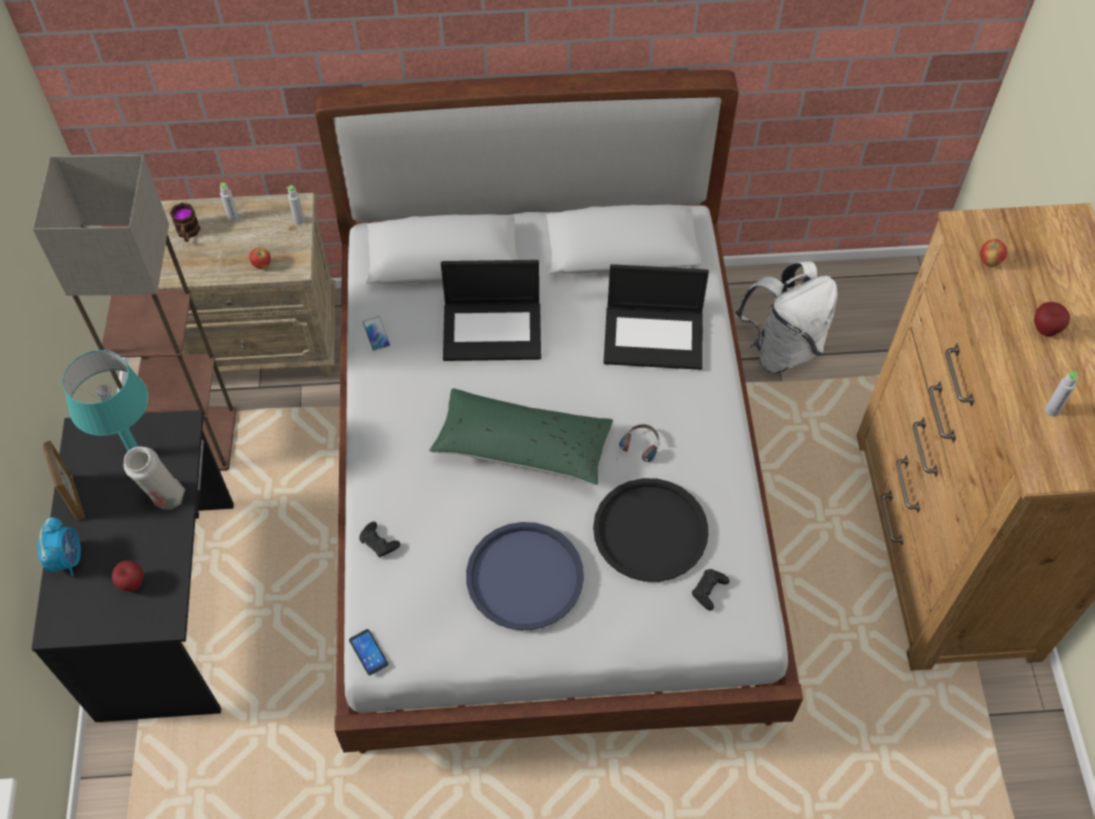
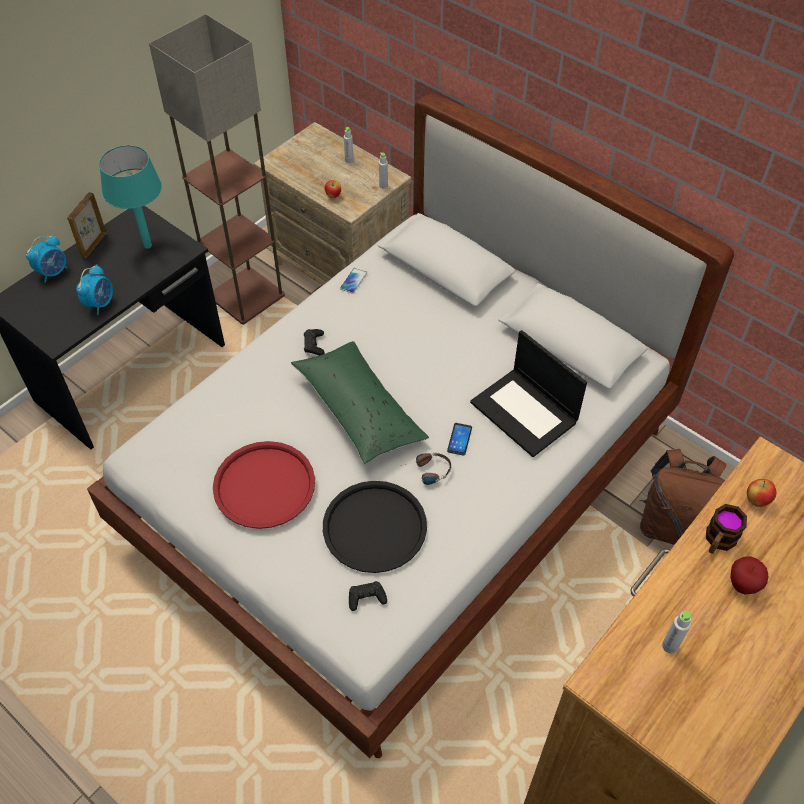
camera: 45 degrees right, 5 degrees down
apple [112,560,143,592] -> none
white vase [124,447,185,510] -> none
mug [170,203,200,242] -> mug moved to [706,504,747,554]
phone [349,629,388,675] -> phone moved to [447,423,472,456]
black game controller [359,522,400,558] -> black game controller moved to [304,329,325,355]
laptop [441,260,541,361] -> none
blue tray [466,522,584,630] -> red tray [213,441,315,529]
white backpack [735,262,838,374] -> brown backpack [639,449,726,545]
none -> alarm clock [76,264,113,315]

